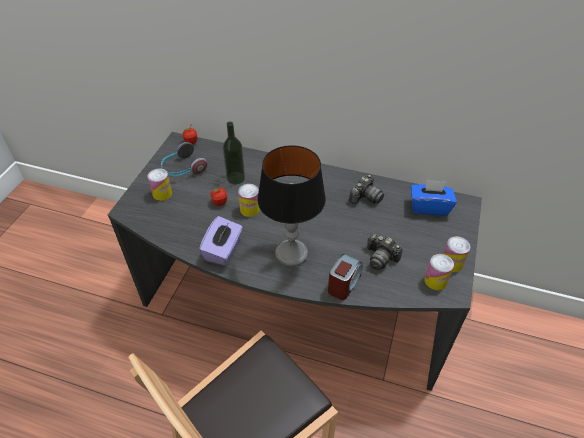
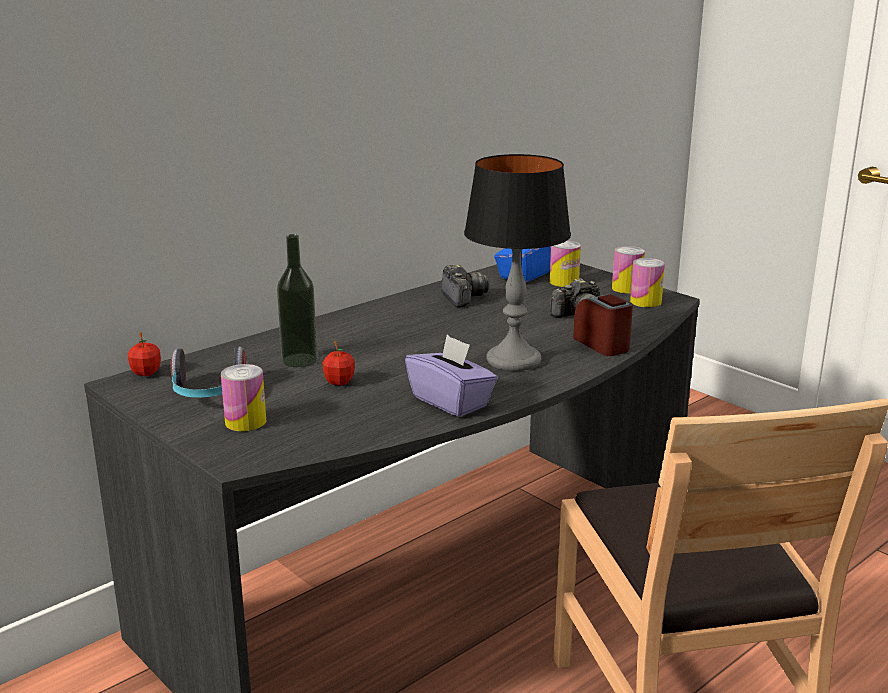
camera: 60 degrees left, 25 degrees down
can [238,184,260,217] -> can moved to [549,241,581,287]

